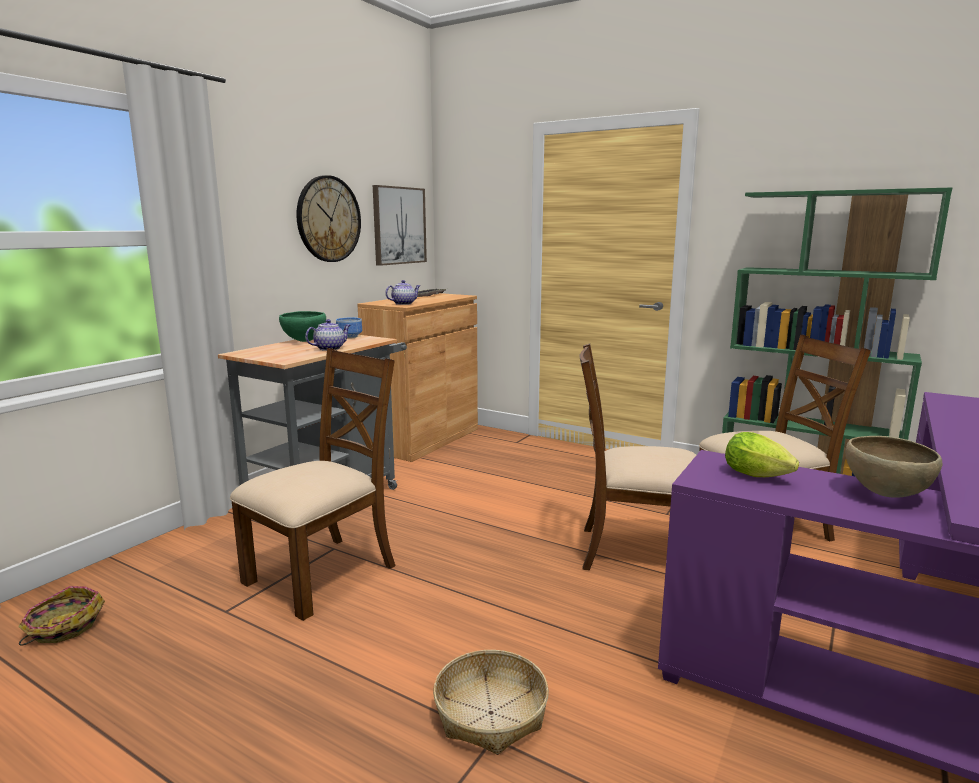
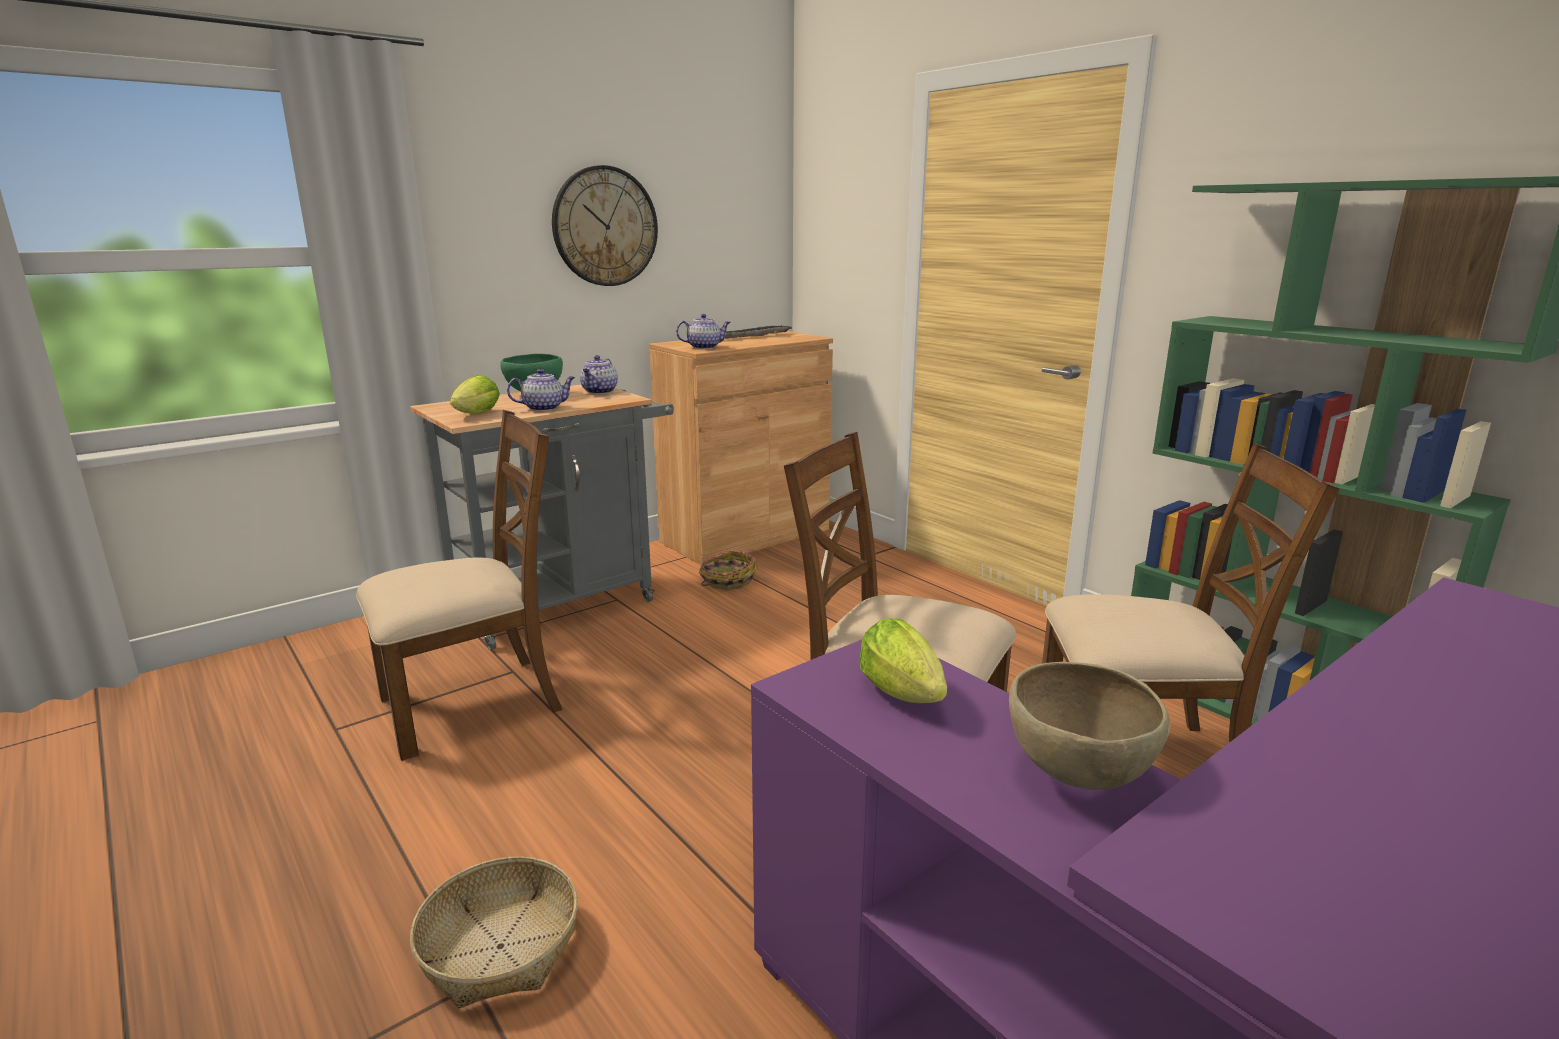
camera: 20 degrees right, 5 degrees up
basket [19,586,105,646] -> basket moved to [699,550,758,590]
bowl [336,317,362,338] -> teapot [580,355,618,394]
picture [373,185,427,266] -> none
none -> lettuce [450,375,500,414]

